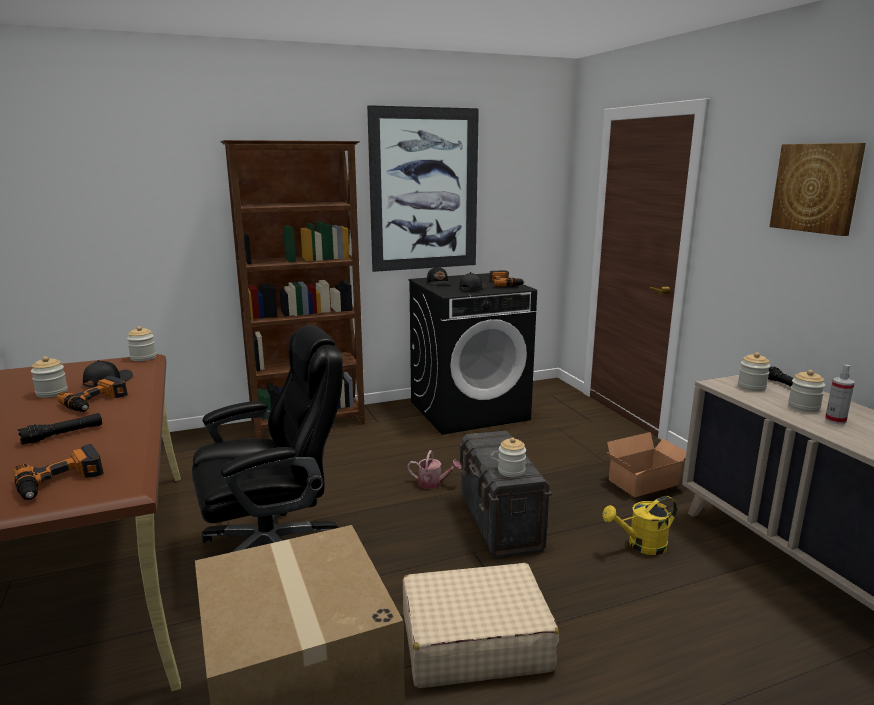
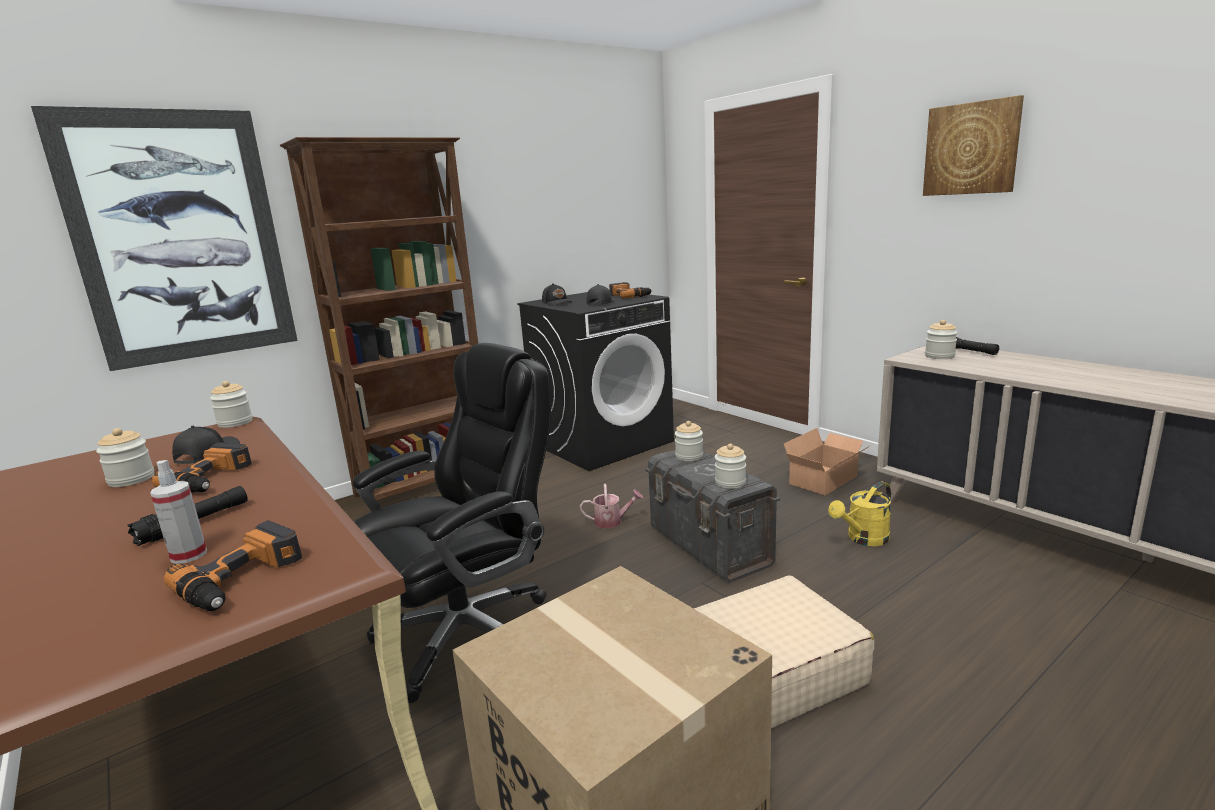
camera: 15 degrees left, 0 degrees up
picture [367,105,479,272] -> picture moved to [31,106,298,371]
jar [788,370,825,412] -> jar moved to [675,421,703,461]
spray bottle [825,365,855,424] -> spray bottle moved to [150,460,207,564]

